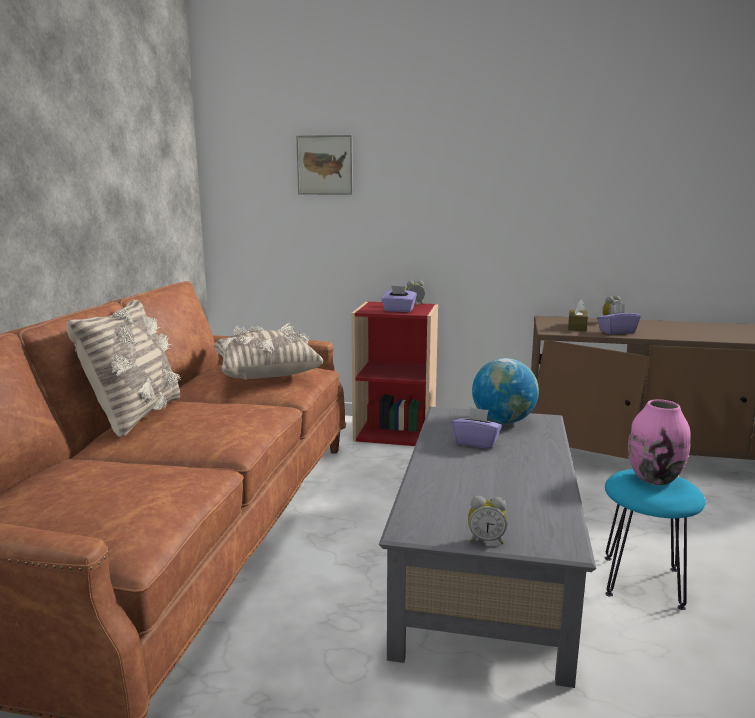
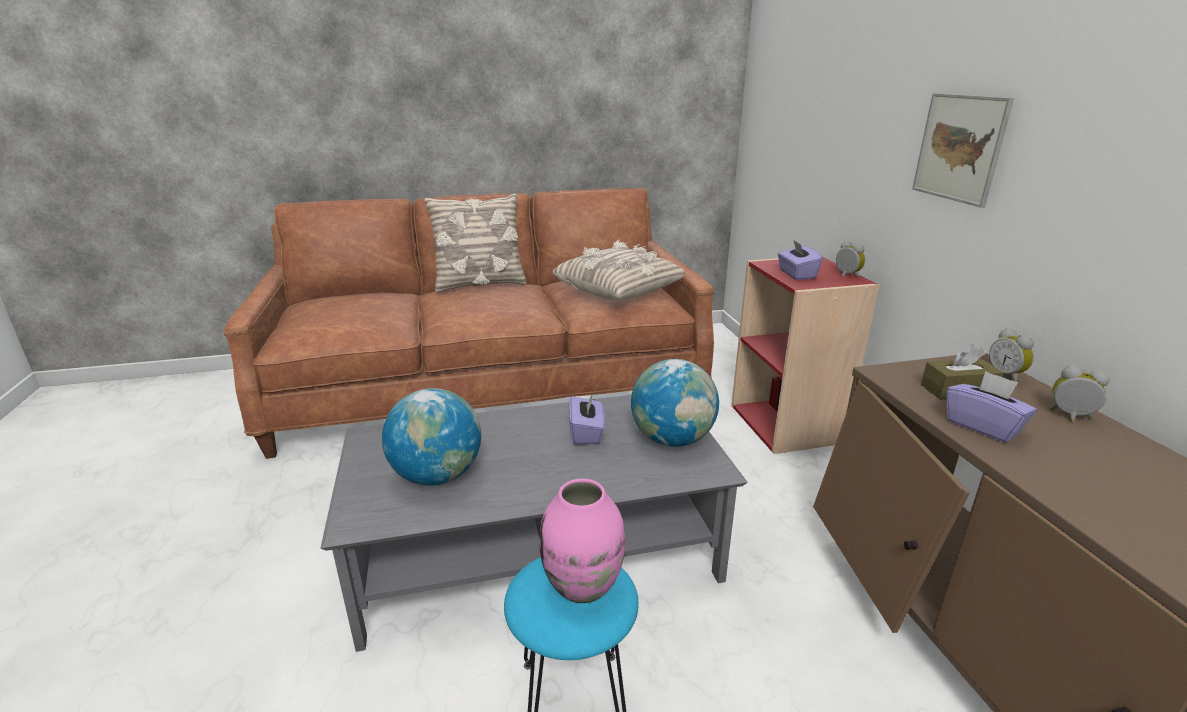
camera: 65 degrees right, 10 degrees up
picture [296,135,353,195] -> picture moved to [912,93,1014,208]
alarm clock [468,496,507,544] -> alarm clock moved to [989,328,1034,382]
none -> globe [382,388,481,486]

